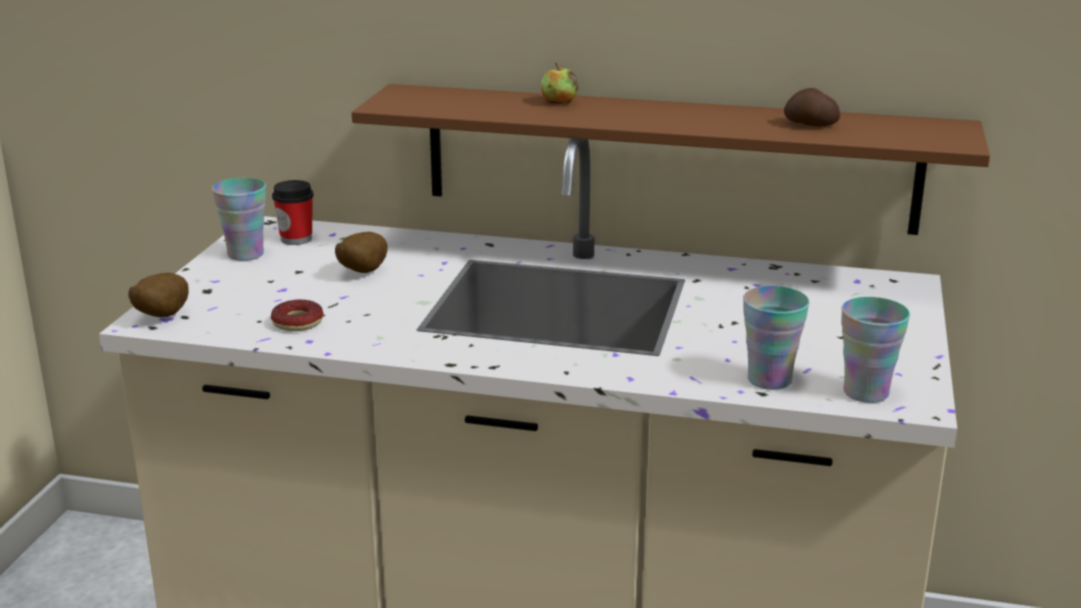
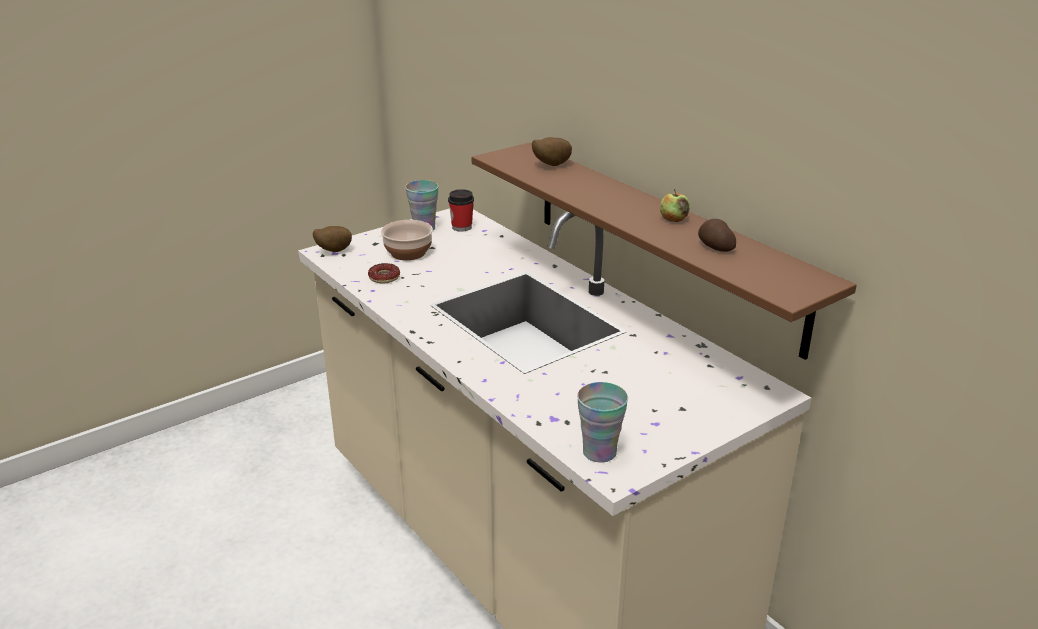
camera: 40 degrees right, 5 degrees up
potato [335,232,388,273] -> potato moved to [532,137,572,166]
apple [541,63,578,104] -> apple moved to [660,189,690,222]
cup [743,286,810,390] -> none
none -> bowl [381,220,433,260]

